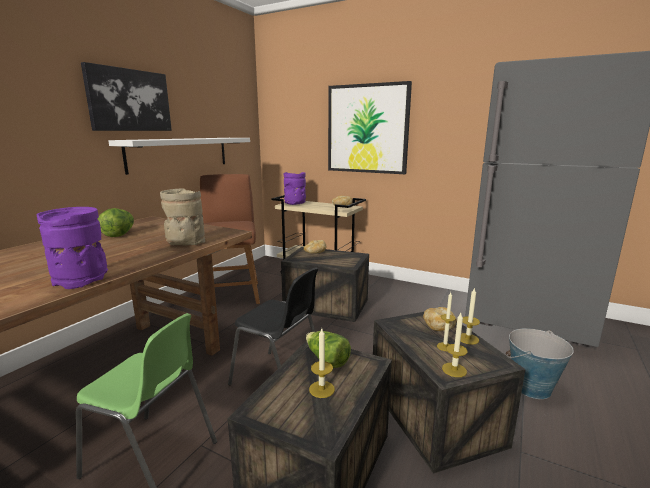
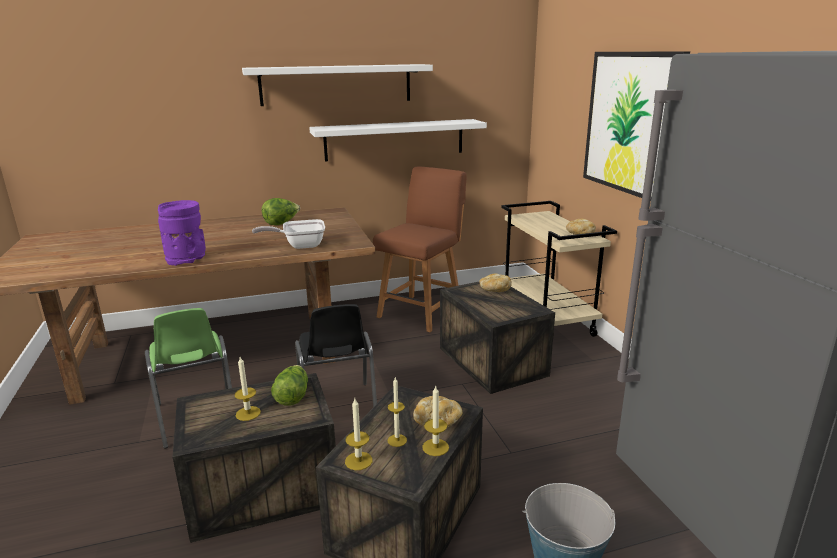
camera: 45 degrees right, 5 degrees up
picture [81,62,172,131] -> white shelf [242,64,433,106]
beige vase [160,188,205,246] -> frying pan [252,219,325,249]
purple vase [284,172,306,205] -> none

